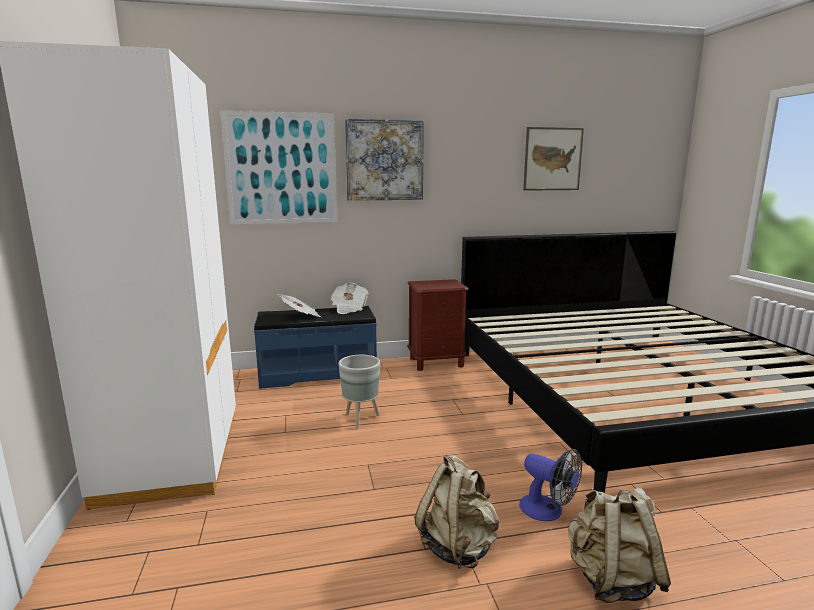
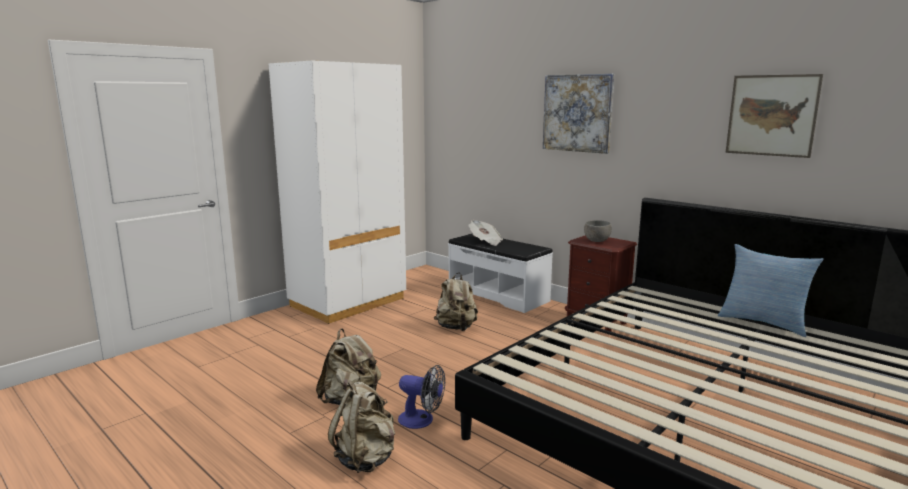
camera: 55 degrees right, 0 degrees up
picture [220,111,338,224] -> none
blue bench [254,306,377,389] -> white bench [448,233,553,313]
newspaper [330,283,369,314] -> none
grey planter [338,355,380,429] -> beige backpack [434,272,478,331]
fan [519,449,582,521] -> fan turned 75 degrees counterclockwise [398,365,445,429]
none -> grey bowl [584,220,612,242]
none -> pillow [718,244,823,337]

